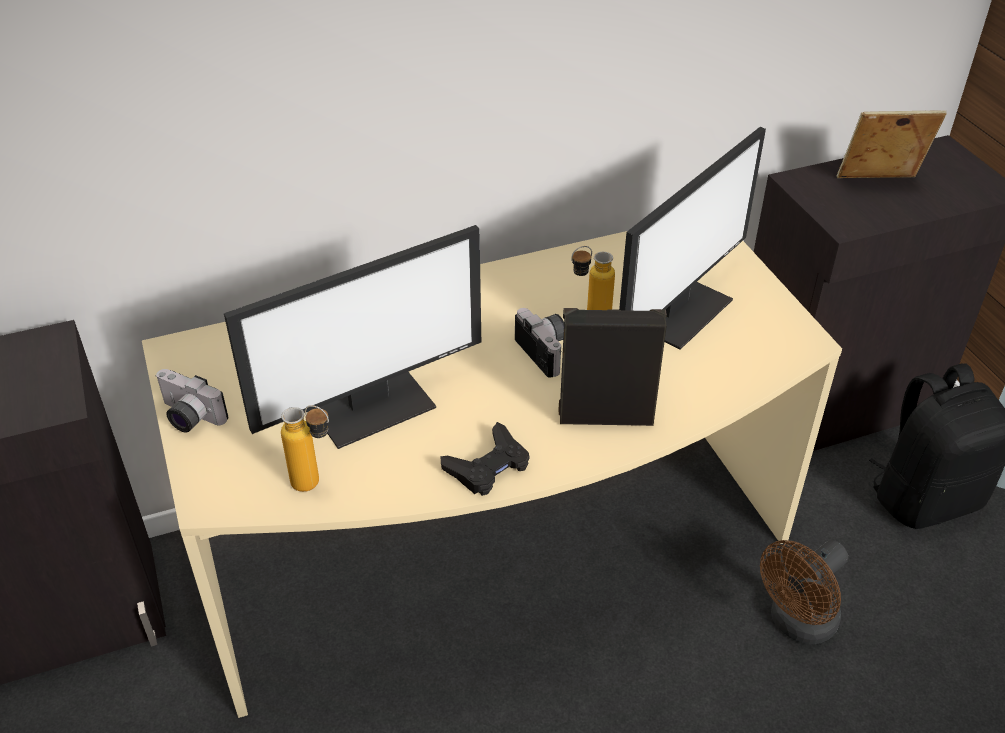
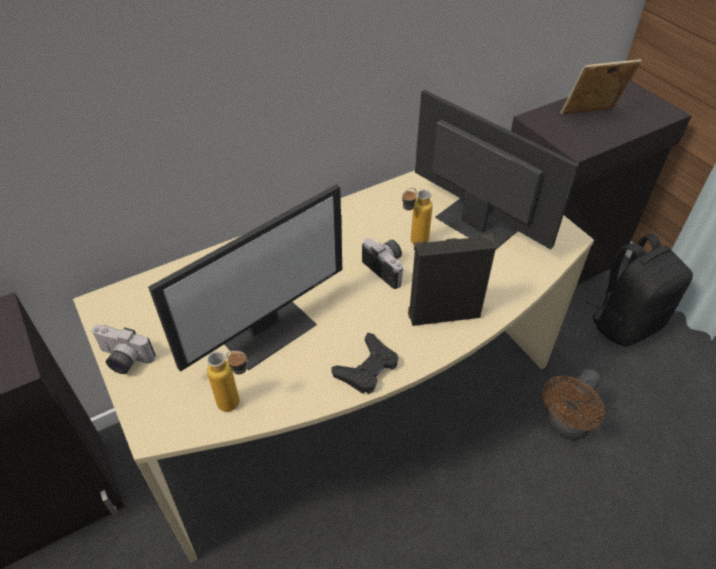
camera: 10 degrees left, 5 degrees up
monitor [619,127,766,350] -> monitor turned 75 degrees counterclockwise [415,90,579,250]

